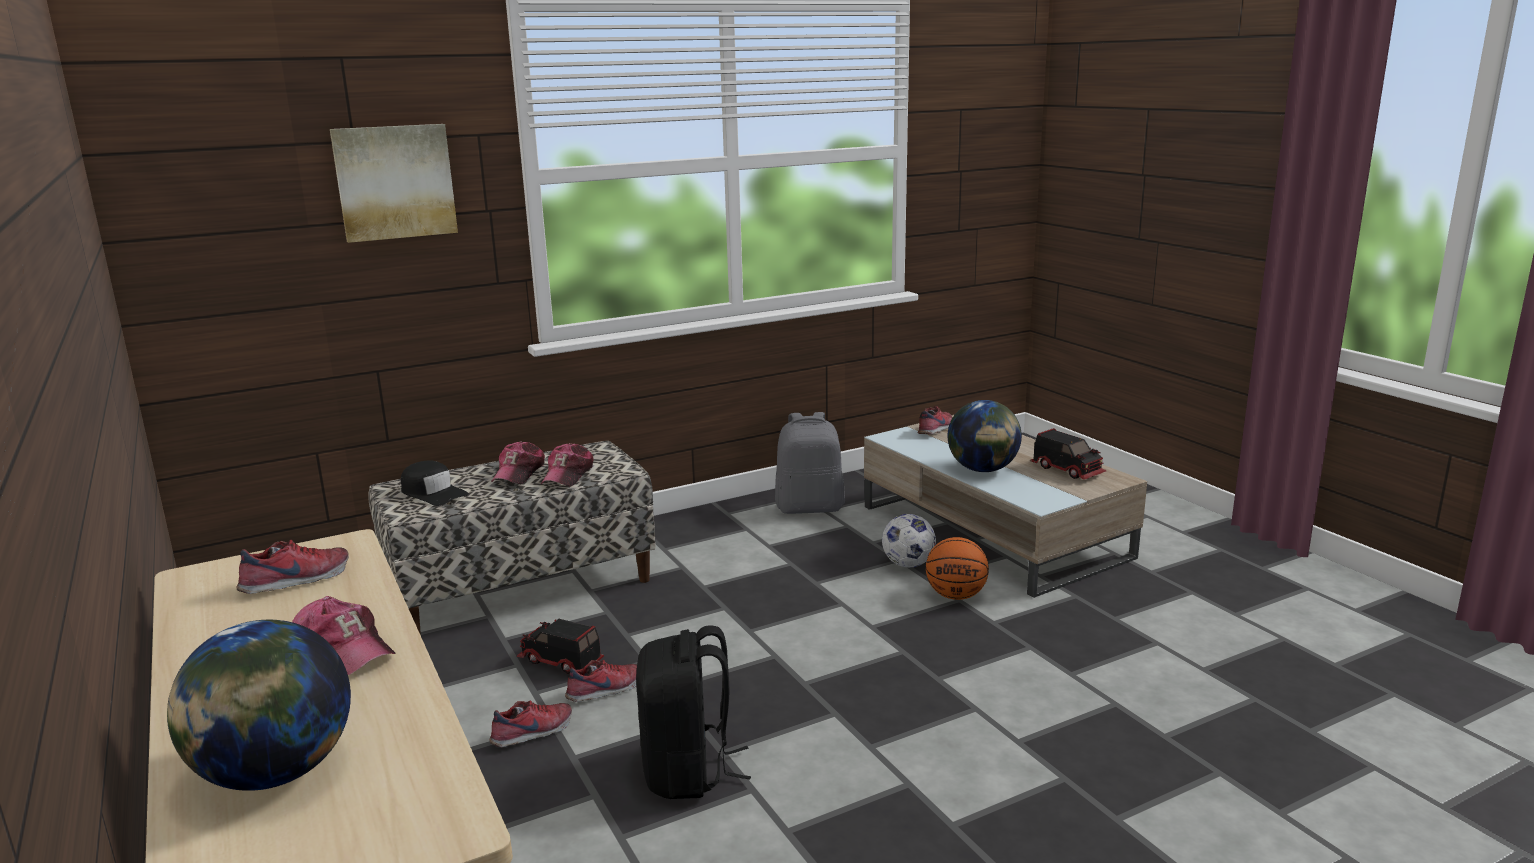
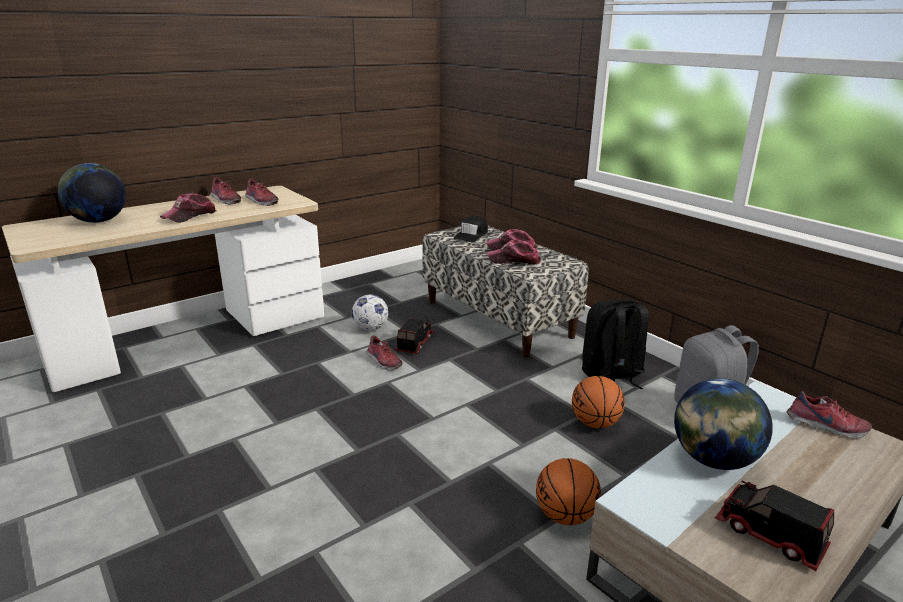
camera: 80 degrees right, 5 degrees up
picture [330,124,458,243] -> none
shoe [489,701,572,747] -> shoe moved to [210,177,241,205]
black backpack [636,625,751,799] -> black backpack moved to [582,299,649,389]
football [882,514,936,568] -> football moved to [352,295,388,331]
toy truck [1031,428,1106,480] -> toy truck turned 90 degrees clockwise [715,481,834,571]
none -> basketball [572,376,625,428]

